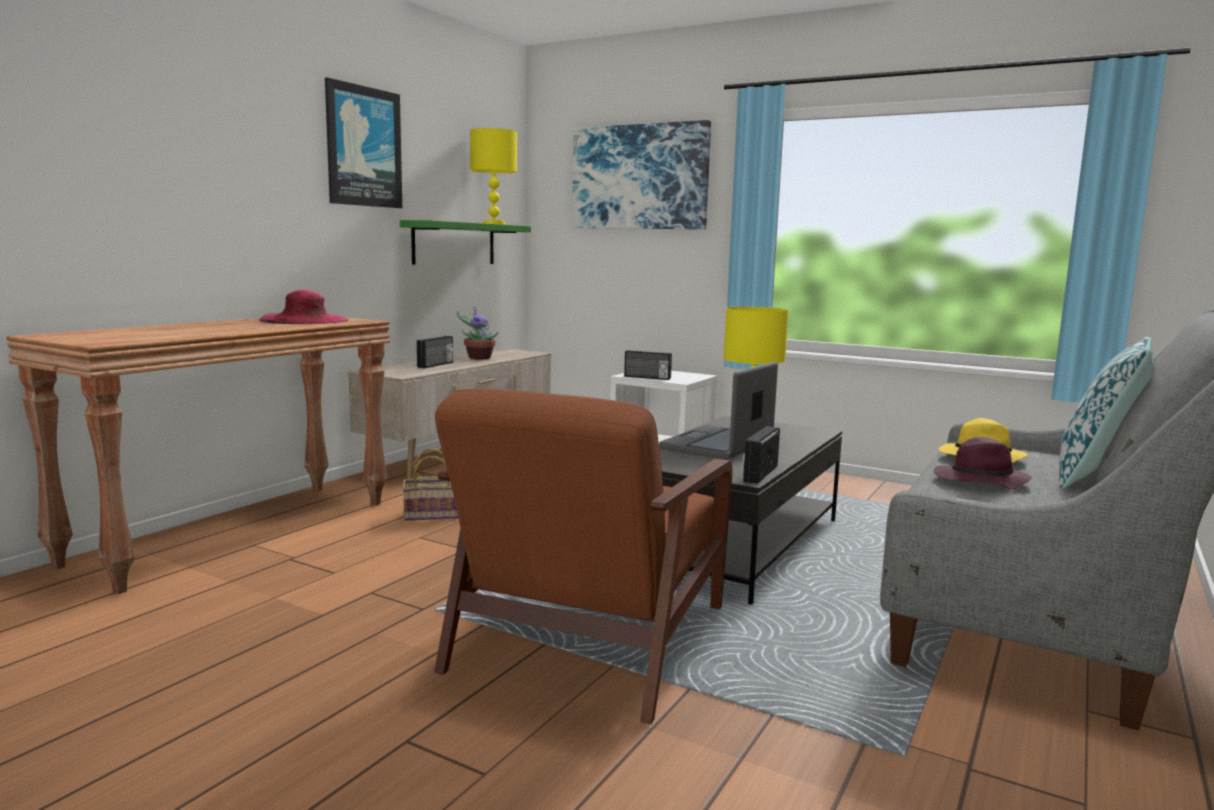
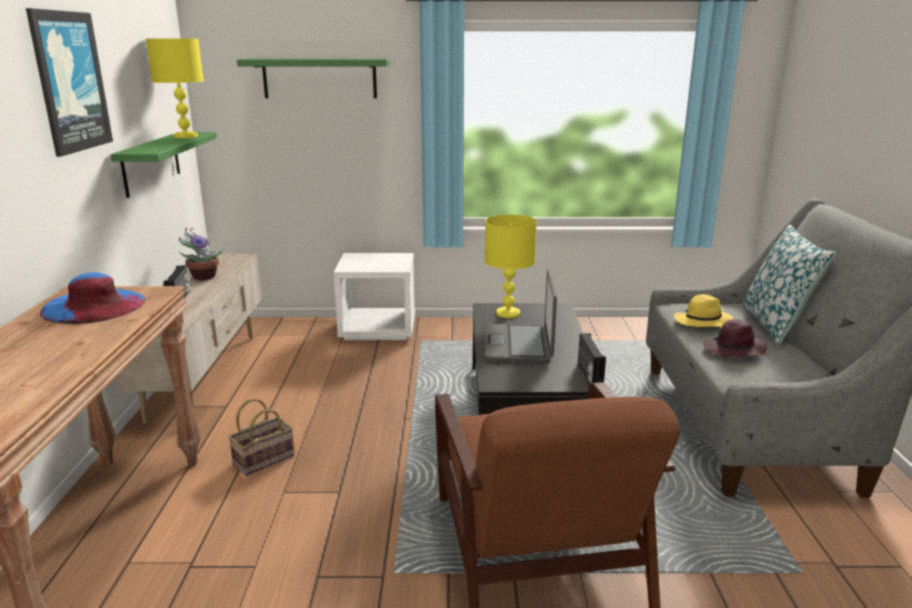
camera: 30 degrees left, 10 degrees up
pink hat [259,290,349,324] -> blue hat [40,272,145,324]
picture [572,120,711,230] -> green shelf [237,59,390,98]
radio [624,350,672,380] -> none

